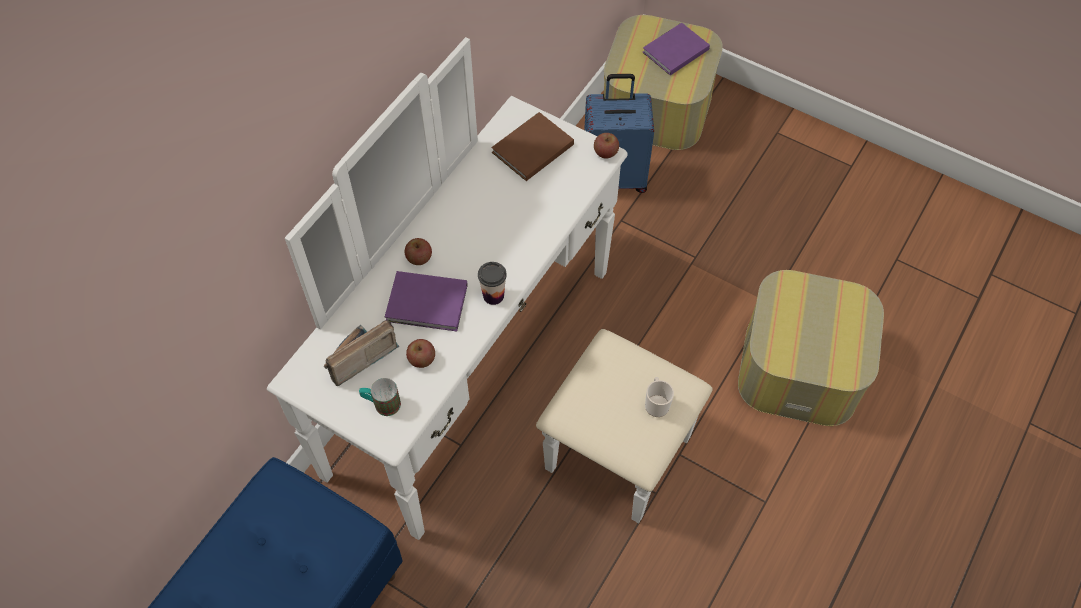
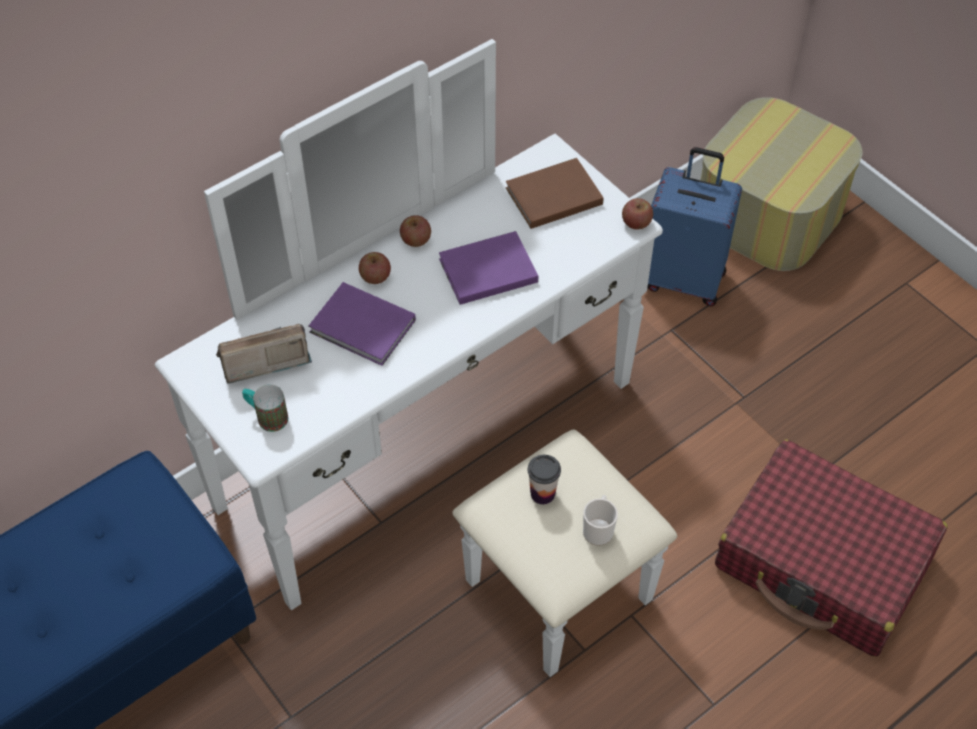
camera: 20 degrees right, 5 degrees down
apple [406,339,435,368] -> apple moved to [400,215,431,247]
cup [478,262,507,305] -> cup moved to [528,455,561,504]
purple book [642,23,710,75] -> purple book moved to [439,231,538,305]
ottoman [738,270,884,426] -> red suitcase [715,439,948,657]

